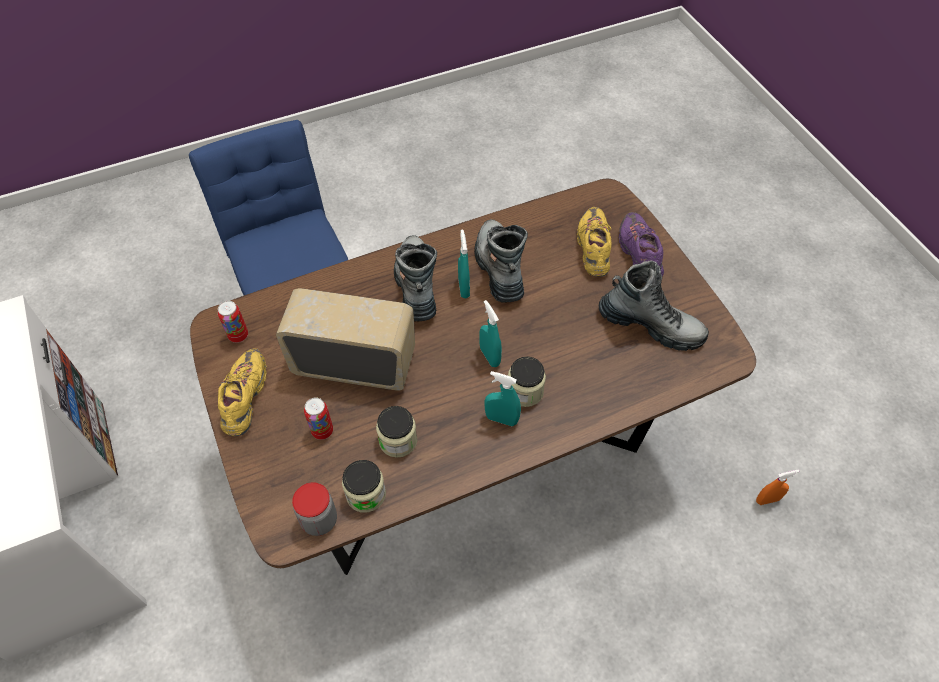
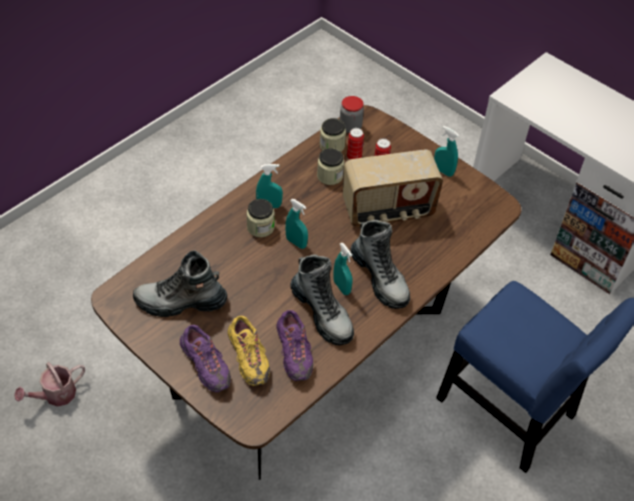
camera: 155 degrees right, 5 degrees down
can [218,301,248,343] -> can moved to [347,128,364,160]
yellow shoe [218,348,267,436] -> turquoise spray bottle [434,126,459,177]
orange spray bottle [756,470,799,505] -> watering can [14,362,85,407]
none -> purple shoe [276,310,313,381]

